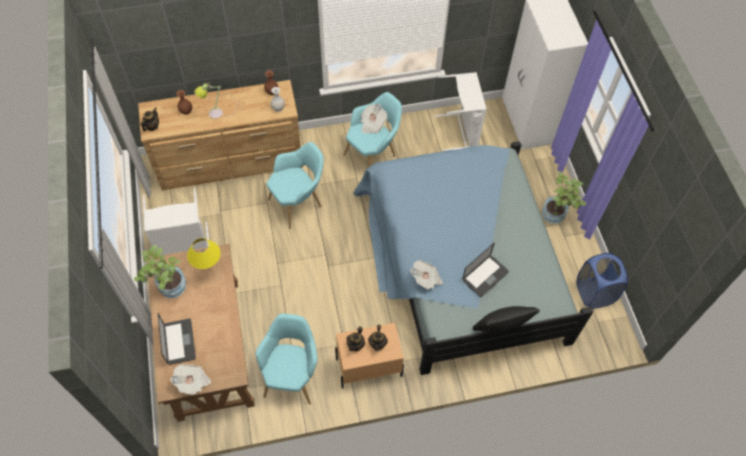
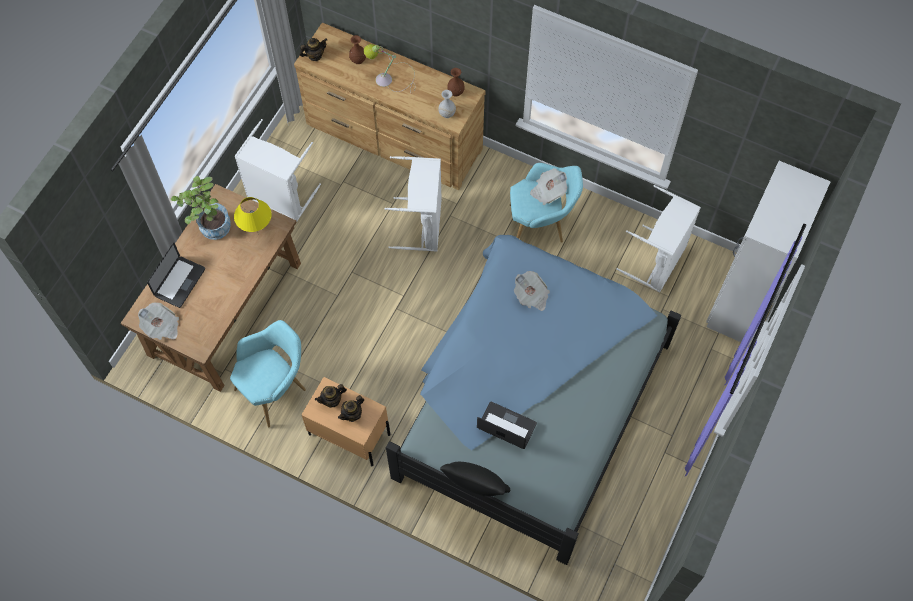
camera: 40 degrees right, 5 degrees up
turquoise armchair [266,142,324,229] -> white laundry basket [384,156,442,251]
newspaper [411,260,443,289] -> newspaper moved to [514,271,550,311]
laptop [462,243,509,297] -> laptop turned 150 degrees counterclockwise [477,402,537,449]
potted plant [542,172,586,224] -> none
blue laundry basket [577,253,628,309] -> none

